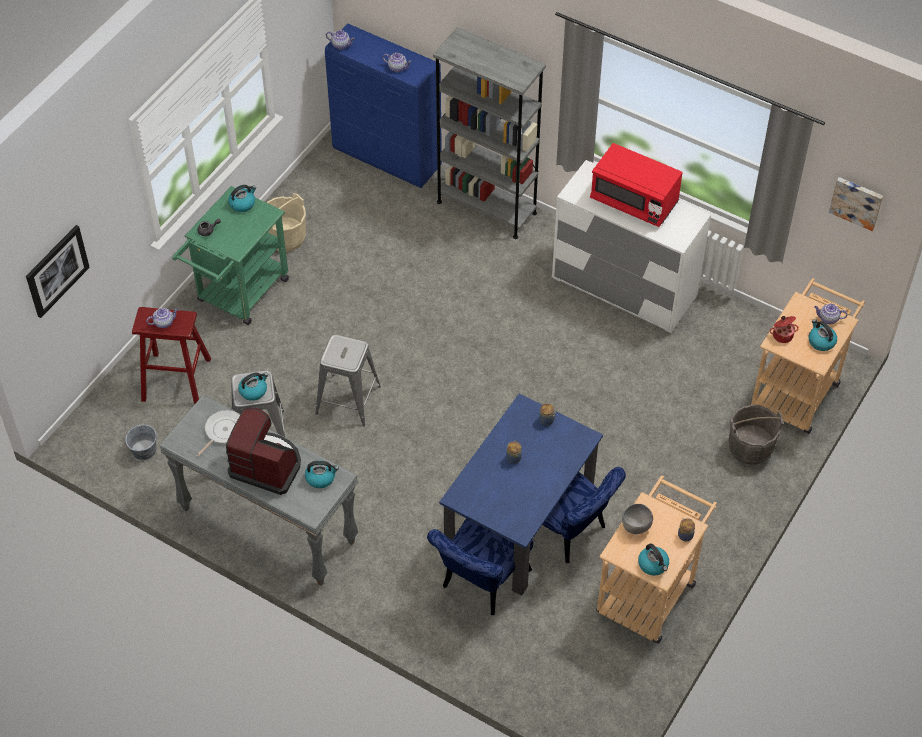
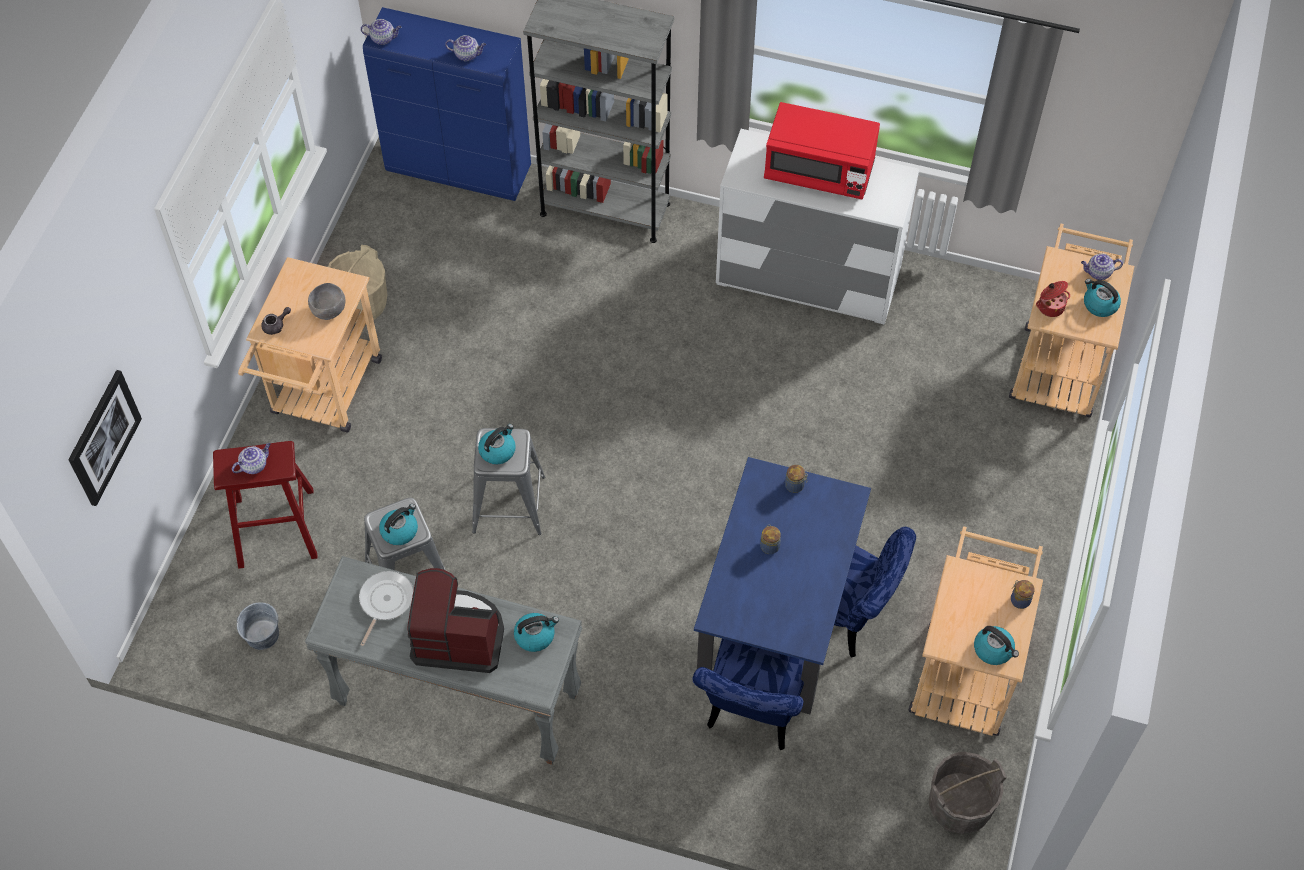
camera: 15 degrees left, 5 degrees up
green cart [172,186,289,325] -> beige cart [238,257,382,433]
kettle [228,185,256,212] -> kettle moved to [478,424,516,464]
grey bowl [622,504,653,534] -> grey bowl moved to [308,283,345,320]
grey bucket [729,404,784,465] -> grey bucket moved to [929,752,1007,834]
picture [829,177,883,231] -> none

